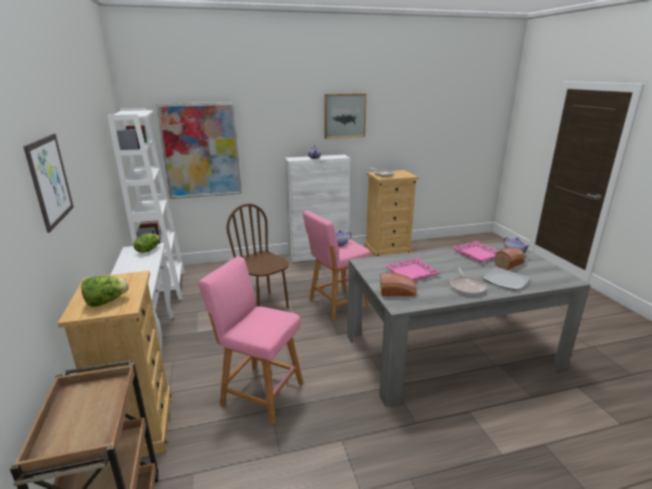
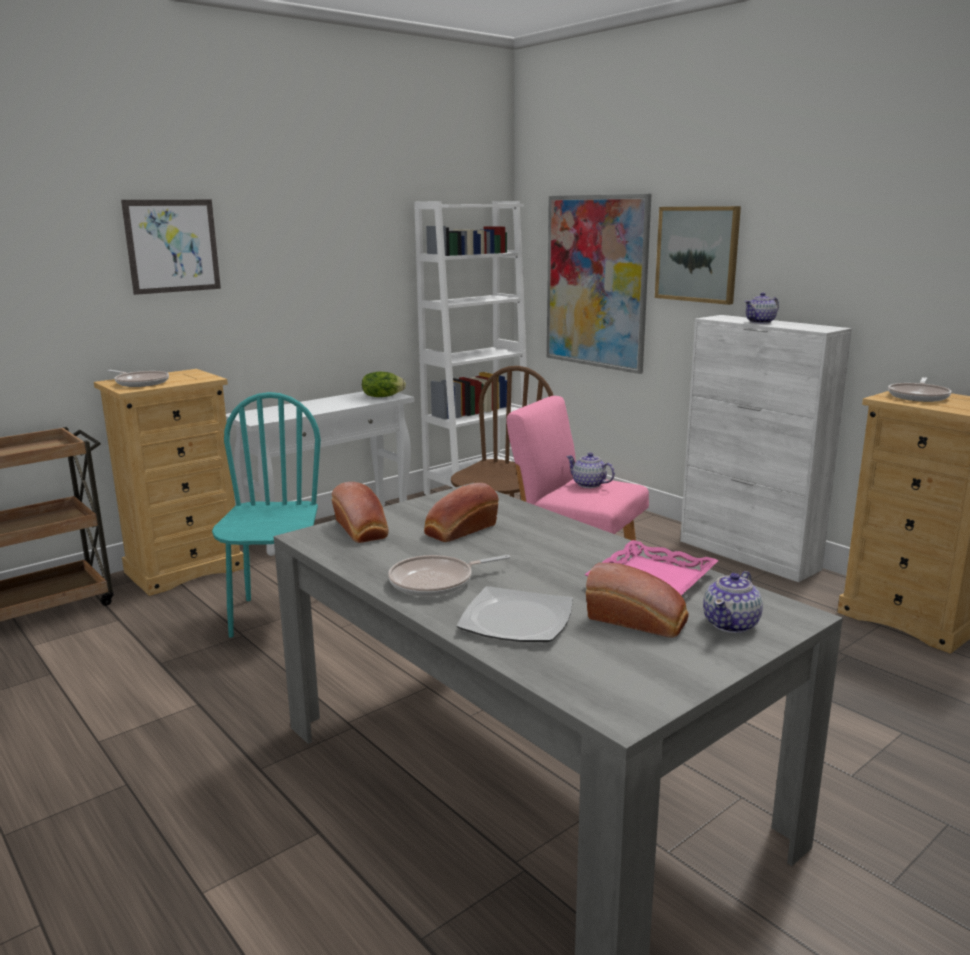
camera: 65 degrees right, 5 degrees down
lettuce [81,276,129,307] -> frying pan [107,370,169,387]
pink stool [199,256,303,425] -> turquoise chair [212,392,321,638]
picture [324,93,367,139] -> picture moved to [655,206,741,305]
pink tray [385,258,440,281] -> bread [424,483,499,542]

